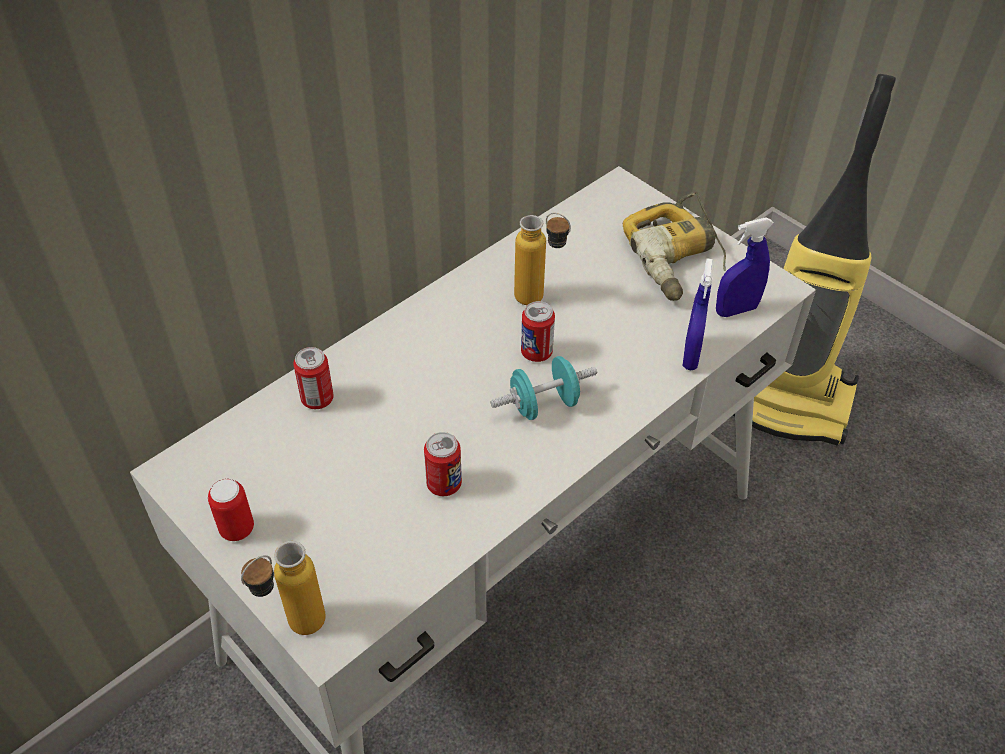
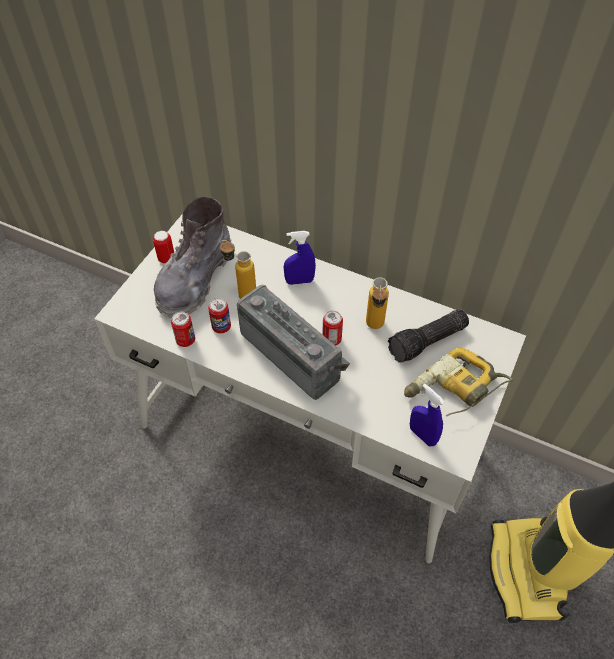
camera: 70 degrees right, 5 degrees up
bottle [241,541,326,635] -> bottle moved to [220,240,256,299]
can [293,347,334,409] -> can moved to [171,312,195,347]
turquoise dumbbell [490,356,597,420] -> radio [237,284,350,400]
blue spray bottle [682,258,714,370] -> blue spray bottle moved to [284,231,316,285]
none -> grey boot [154,197,231,318]
none -> flashlight [388,309,469,363]

